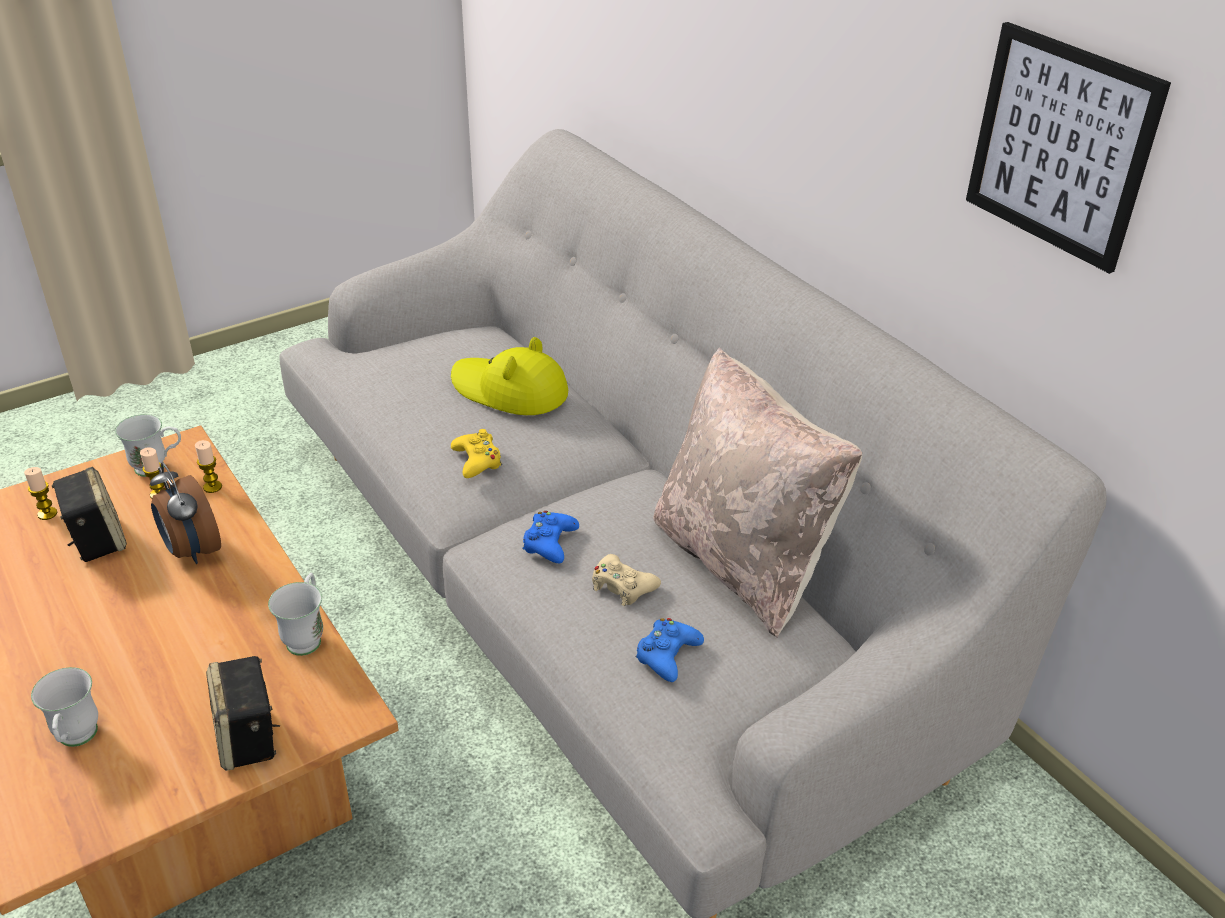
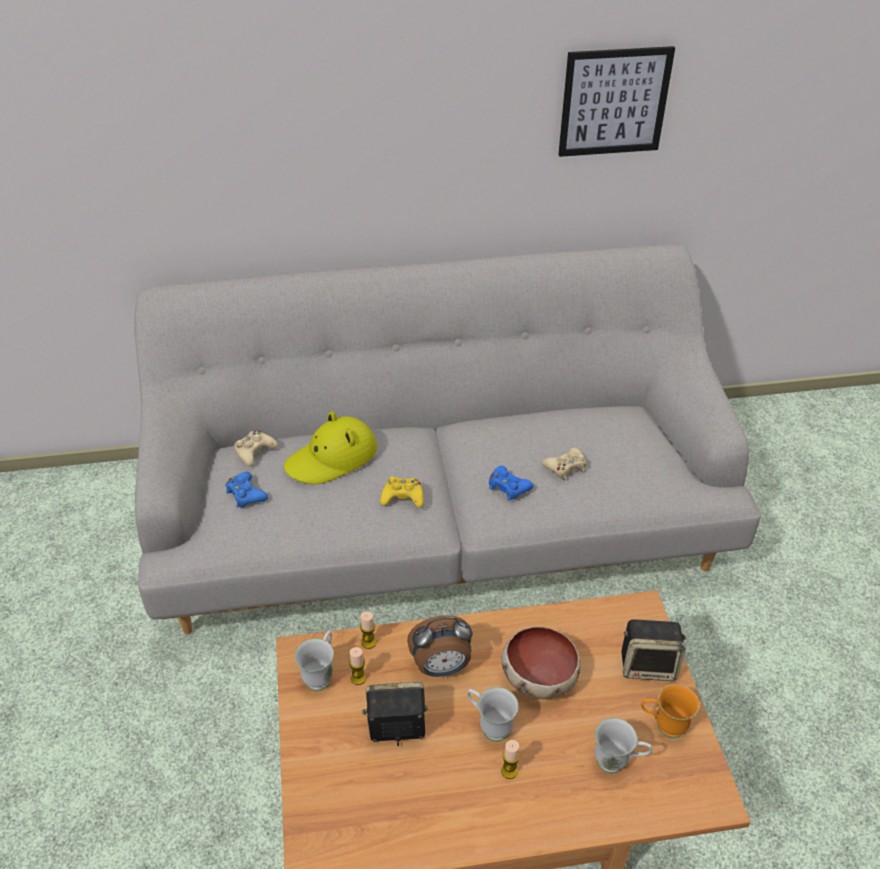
camera: 65 degrees left, 5 degrees up
candle [24,467,58,520] -> candle moved to [501,740,520,779]
white mug [268,572,323,656] -> white mug moved to [467,687,519,742]
blue game controller [636,618,704,682] -> blue game controller moved to [226,472,268,508]
beige pillow [653,348,862,638] -> none
none -> beige game controller [234,430,278,467]
none -> bowl [502,627,581,699]
none -> orange mug [641,684,700,738]

